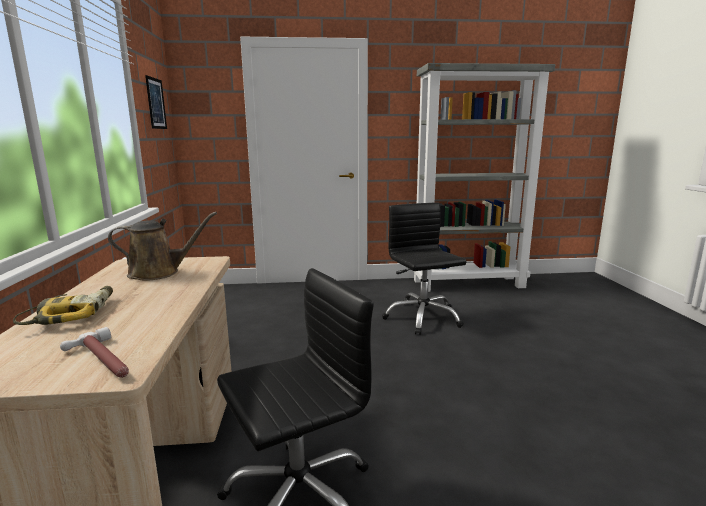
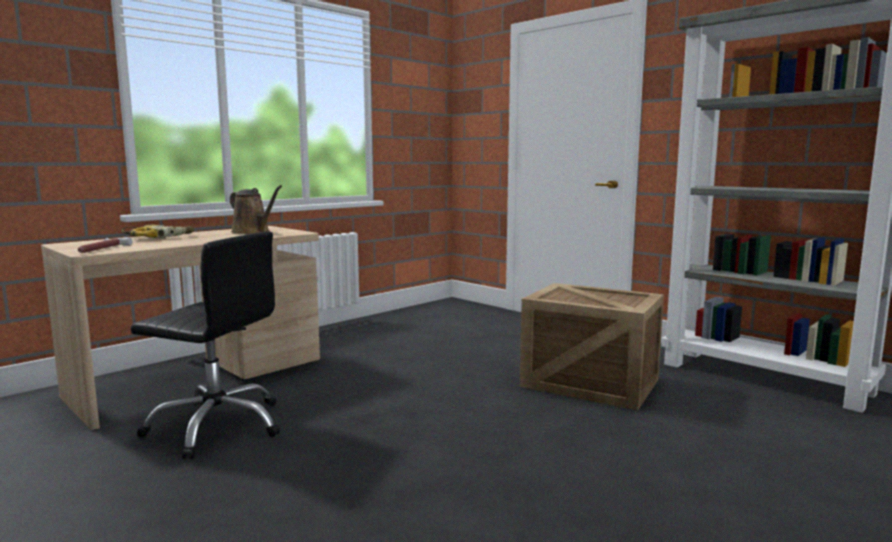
camera: 50 degrees right, 5 degrees down
picture [145,75,167,129] -> none
black office chair [382,202,467,335] -> crate [520,283,664,410]

